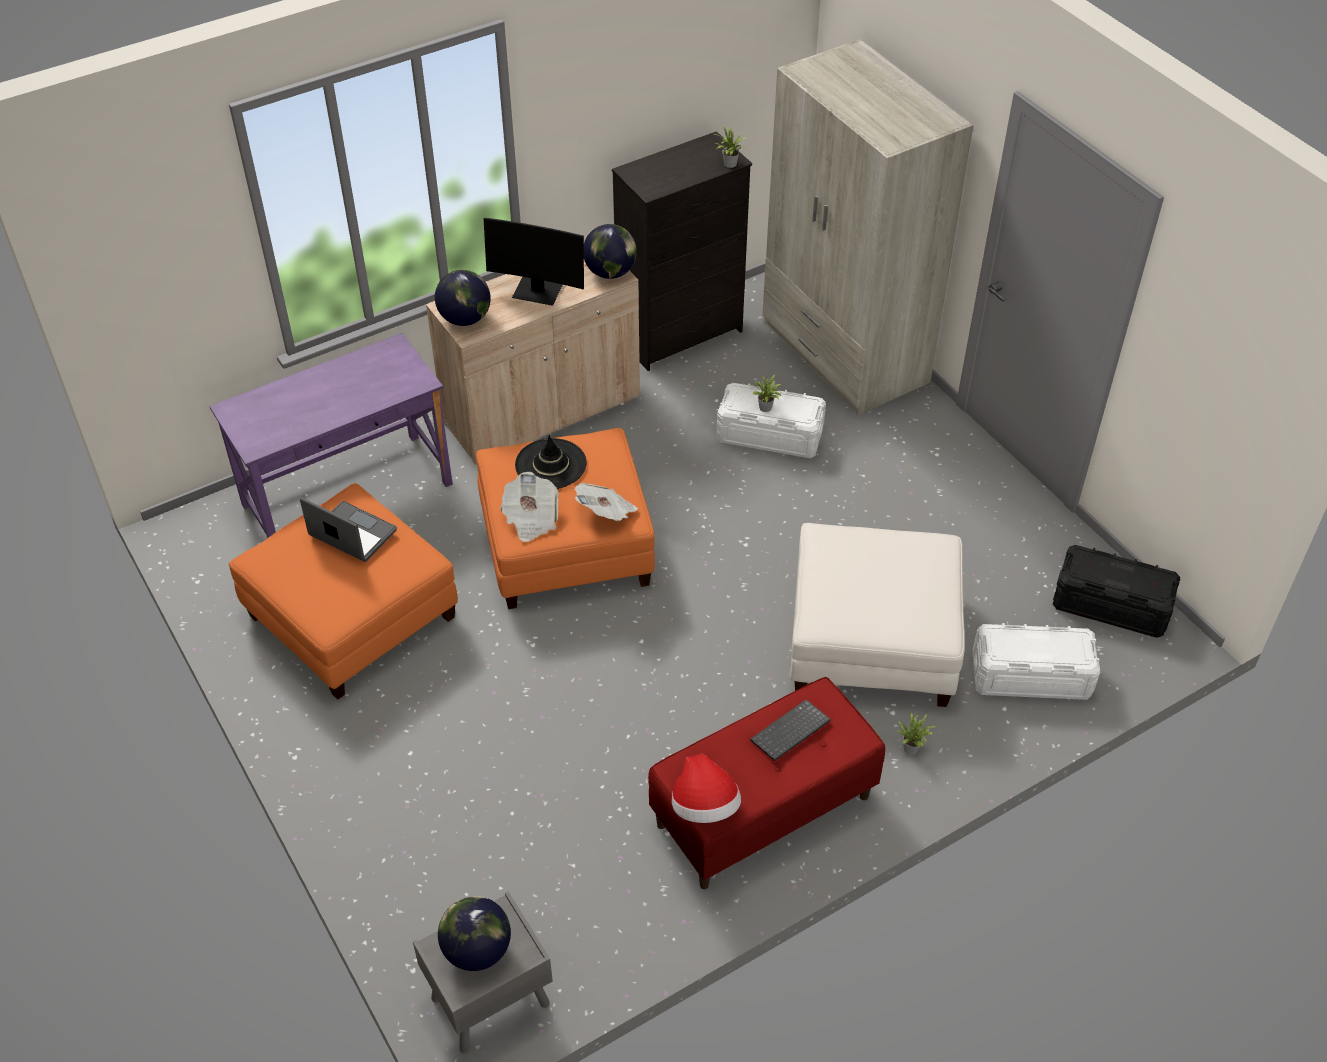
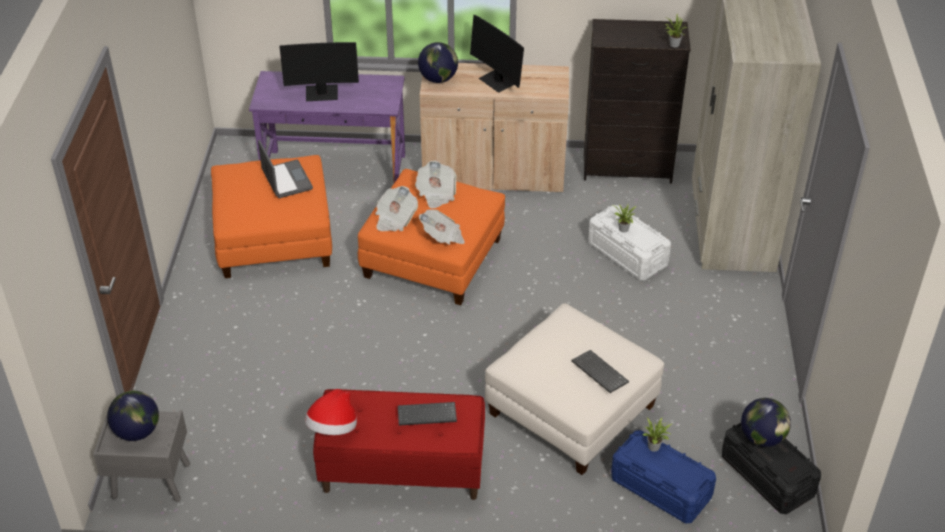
camera: 35 degrees right, 5 degrees down
black hat [515,435,587,489] -> newspaper [415,160,457,209]
globe [584,224,637,279] -> globe moved to [741,398,791,447]
potted plant [896,712,936,755] -> potted plant moved to [643,418,672,452]
white storage box [972,623,1100,700] -> blue storage box [611,430,716,524]
none -> monitor [280,42,359,101]
none -> keyboard [571,350,629,393]

